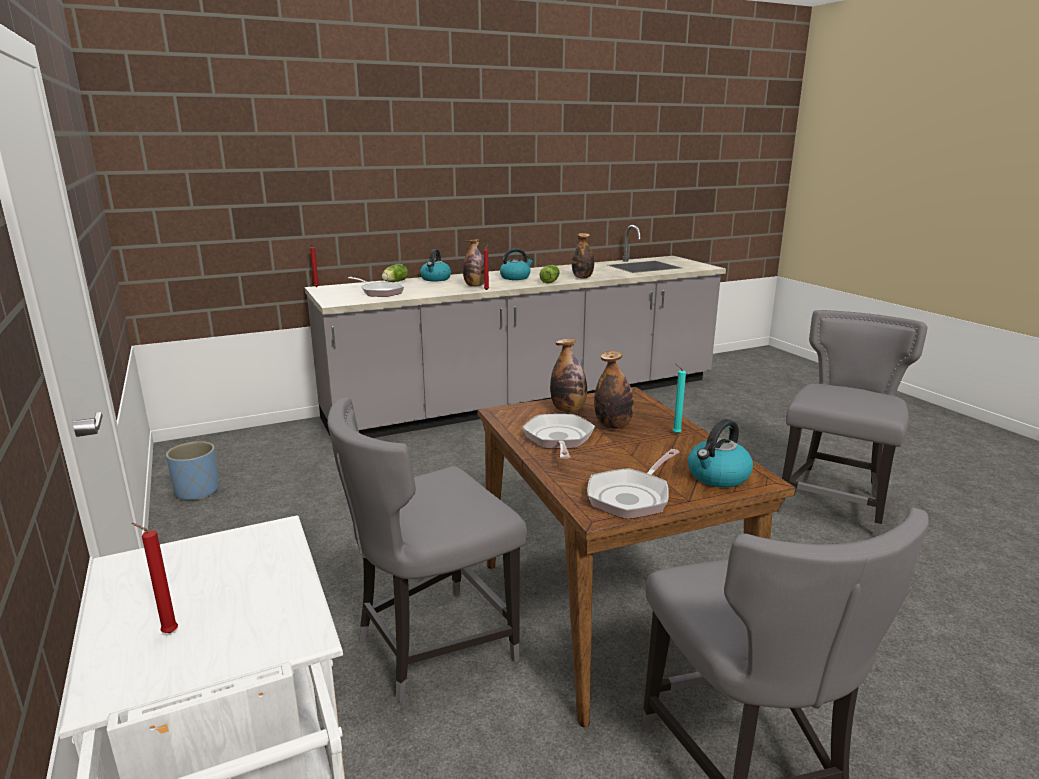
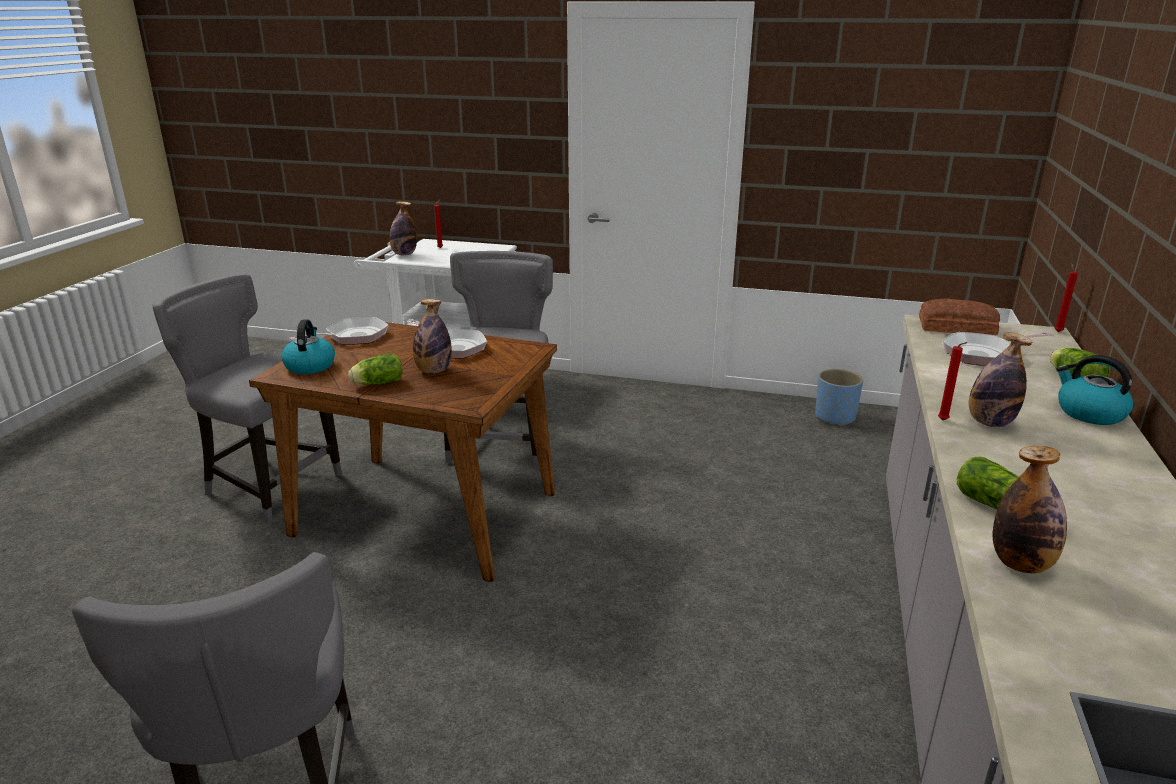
camera: 130 degrees right, 5 degrees up
kettle [500,248,534,280] -> none
bottle [550,338,587,412] -> bottle moved to [390,201,417,255]
frying pan [587,449,680,519] -> frying pan turned 60 degrees clockwise [289,317,389,345]
turquoise candle [673,364,686,434] -> lettuce [349,354,402,385]
none -> bread [919,298,1000,336]

